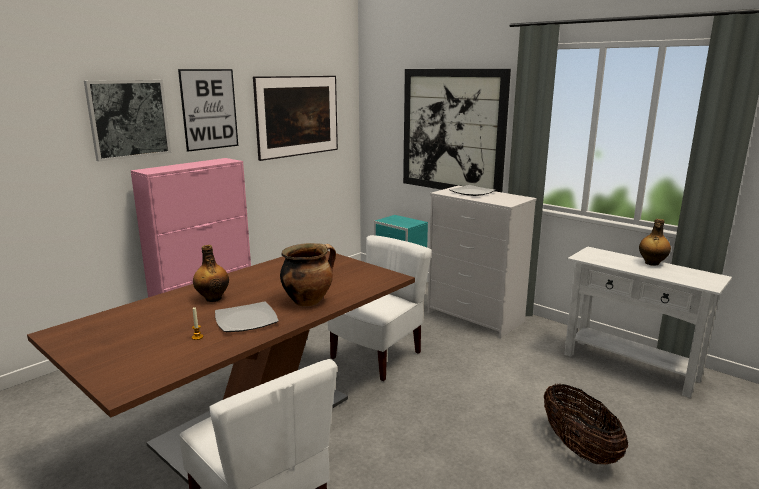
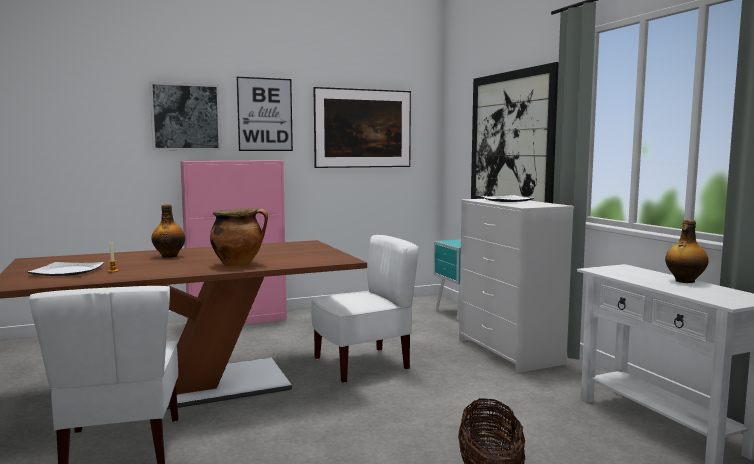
camera: 25 degrees right, 10 degrees down
plate [215,301,279,332] -> plate moved to [28,262,104,276]

